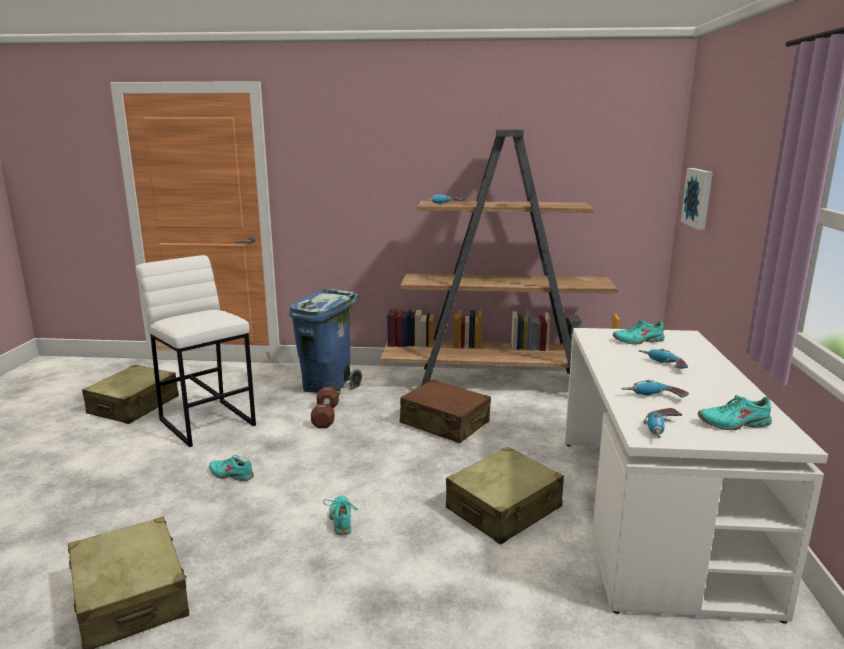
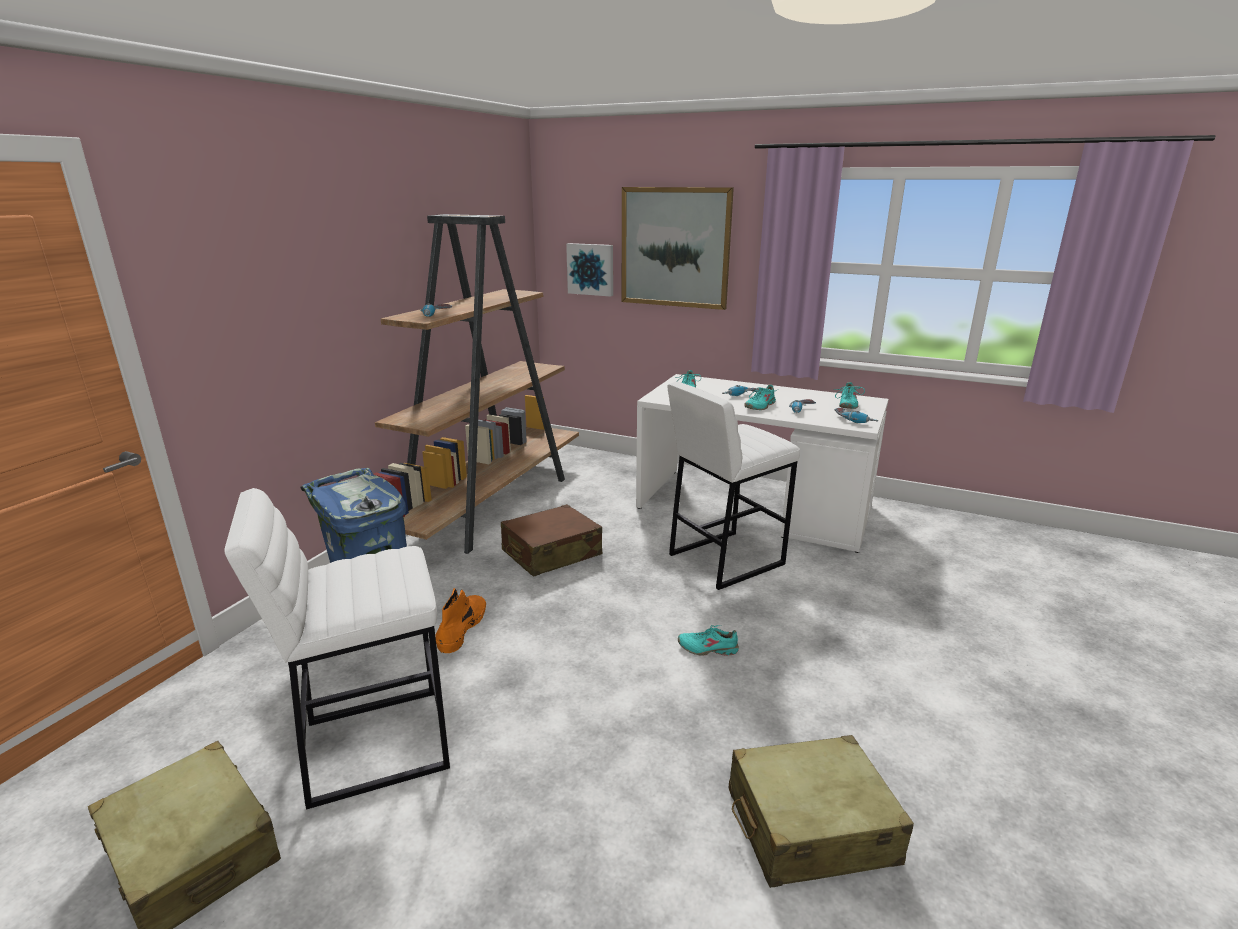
camera: 70 degrees left, 5 degrees up
turquoise shoe [209,455,254,481] -> turquoise shoe moved to [744,384,777,410]
brown dumbbell [311,387,339,428] -> orange boot [435,588,486,653]
beige suitcase [446,447,564,545] -> white stool [667,381,800,590]
none -> picture [622,187,734,310]

